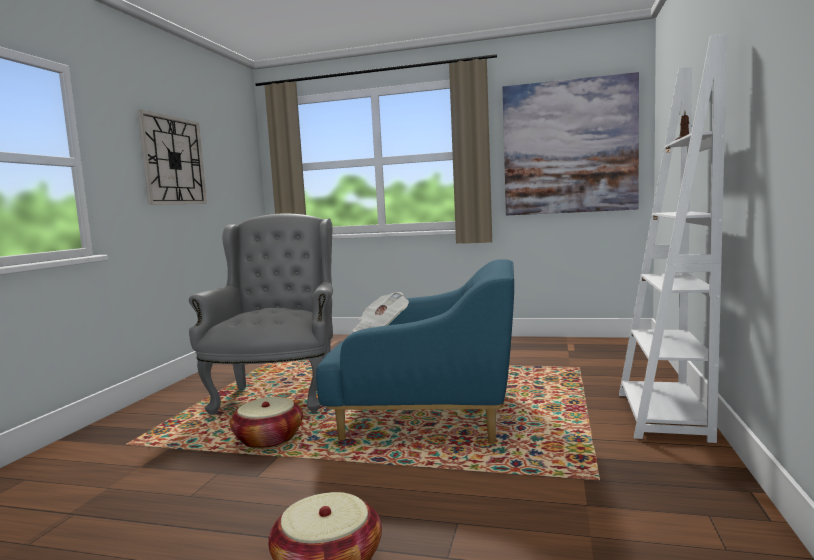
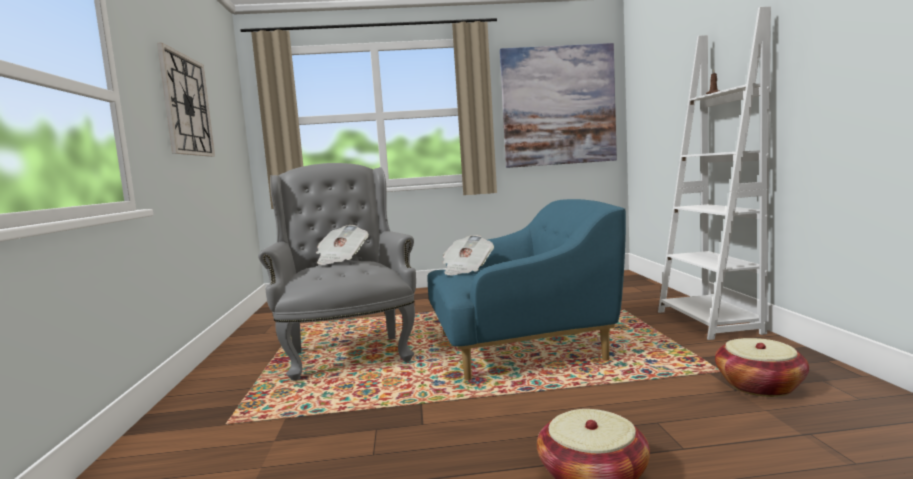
camera: 20 degrees left, 0 degrees up
basket [230,397,303,449] -> basket moved to [715,338,809,397]
none -> newspaper [316,225,369,265]

